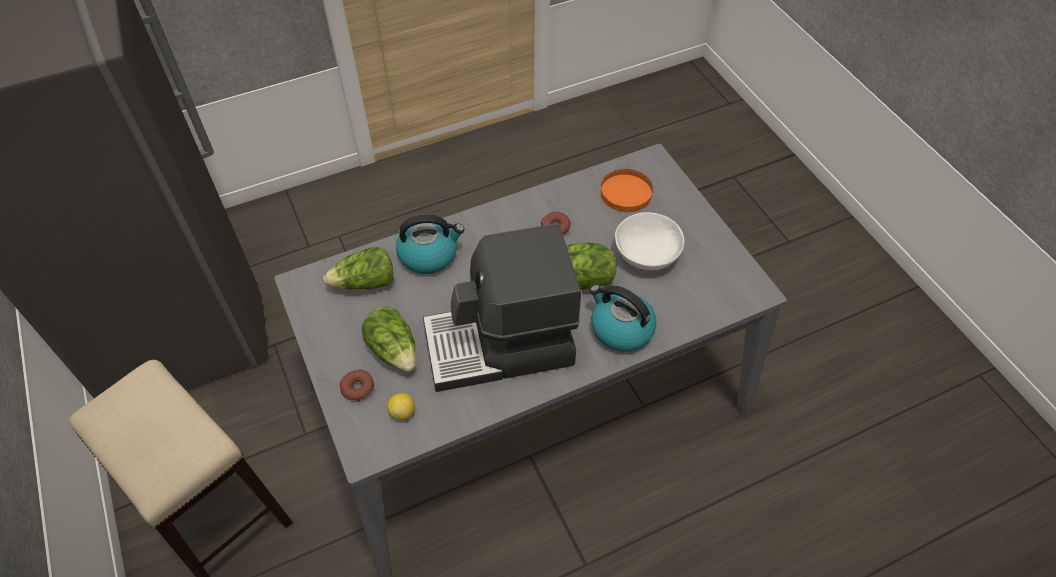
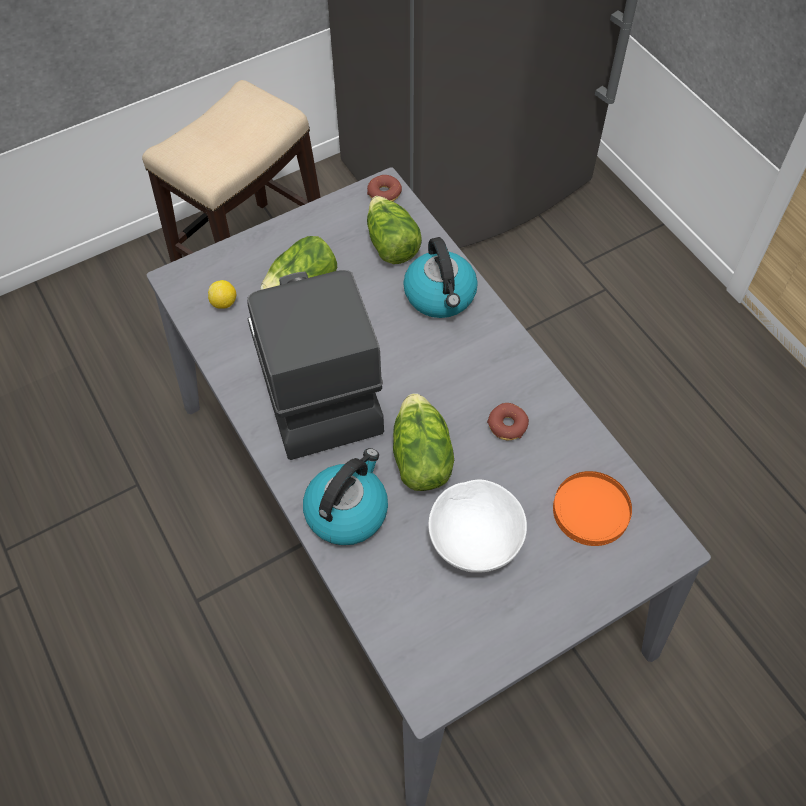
camera: 85 degrees right, 5 degrees up
donut [340,369,374,402] -> donut moved to [367,175,402,201]

